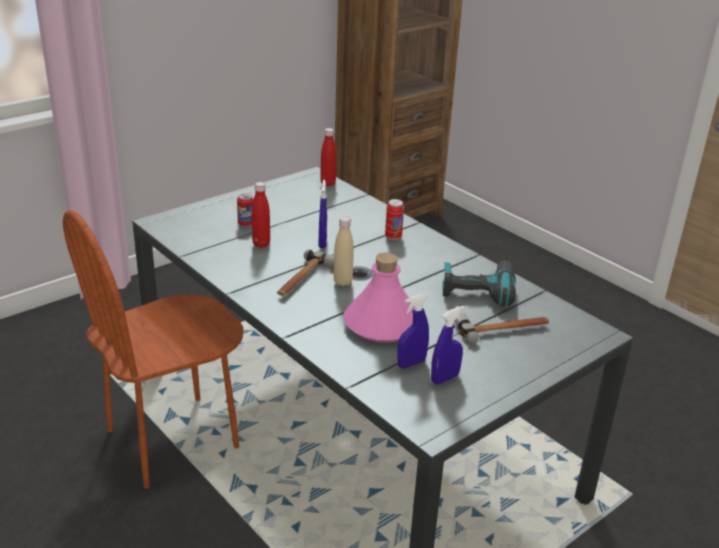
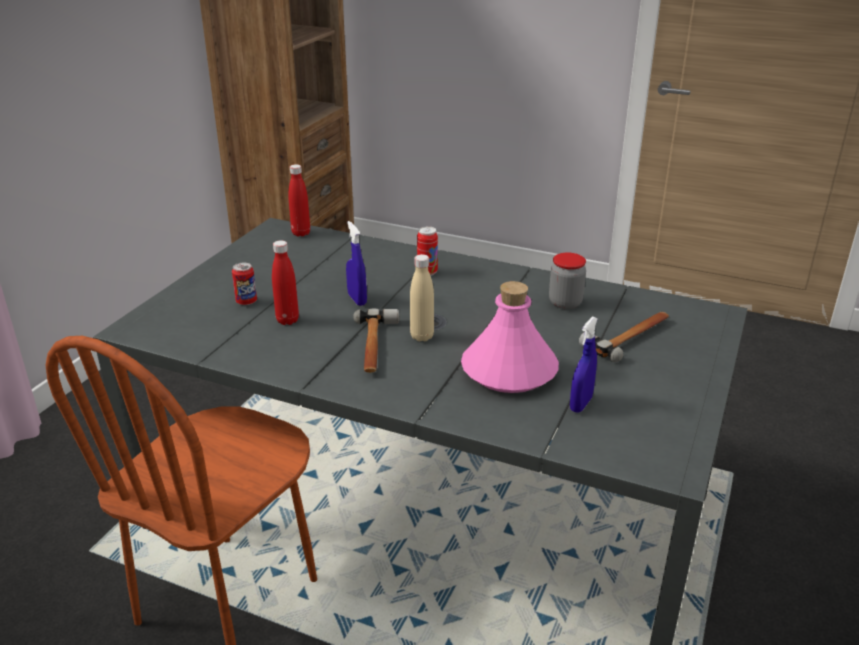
camera: 25 degrees left, 0 degrees up
blue spray bottle [431,306,464,384] -> none
power drill [442,260,516,307] -> jar [549,252,586,309]

